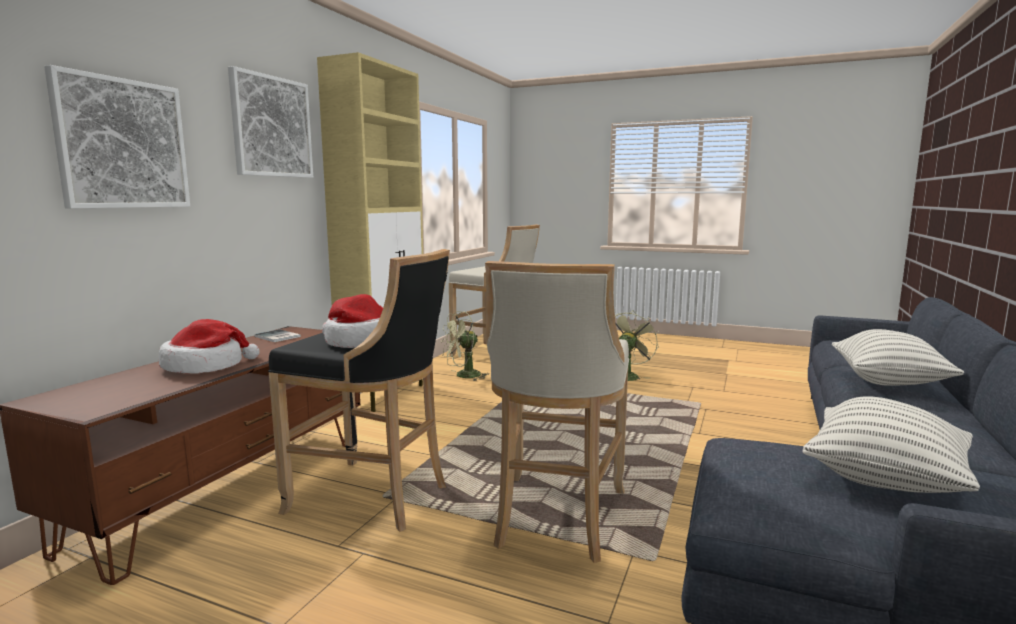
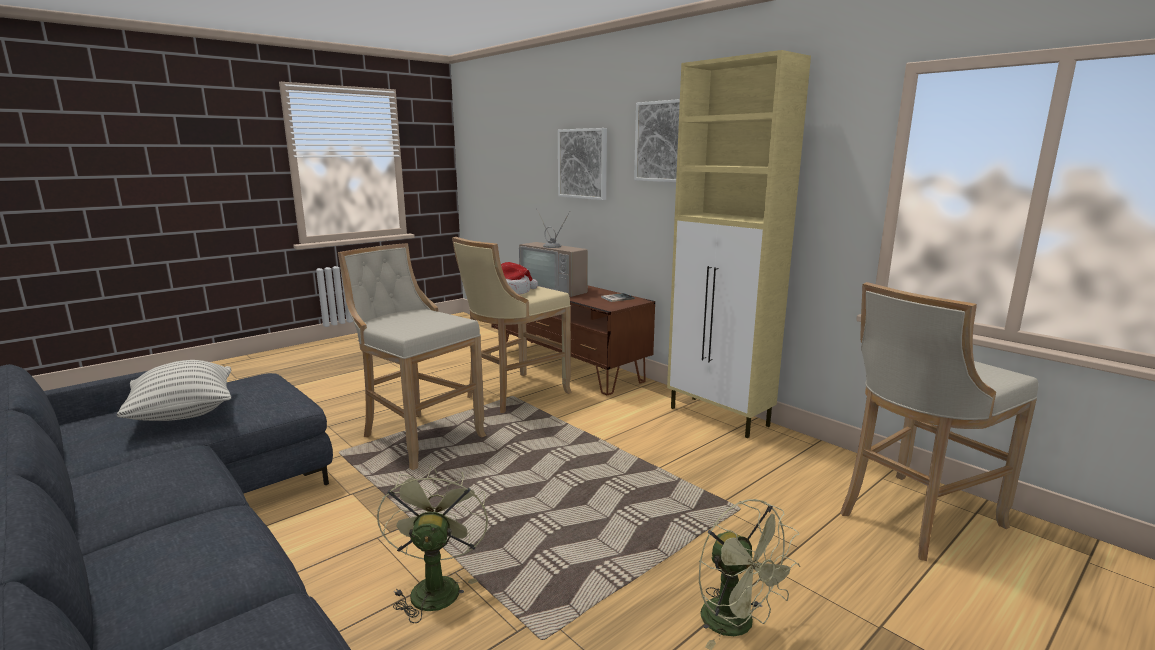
camera: 115 degrees right, 5 degrees up
hat [159,319,260,374] -> television [519,208,588,297]
black stool [268,249,450,532] -> beige stool [452,237,572,413]
green fan [441,311,489,381] -> green fan moved to [377,465,488,623]
pillow [832,329,964,386] -> none

